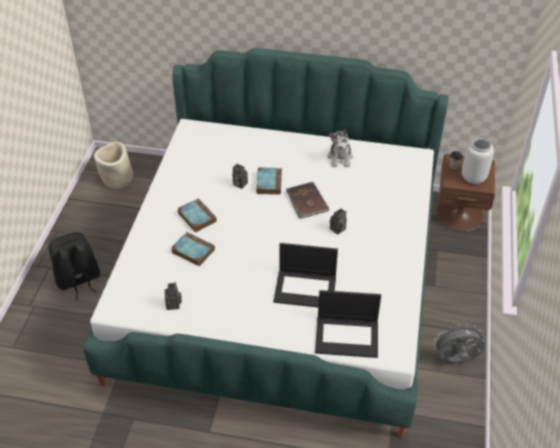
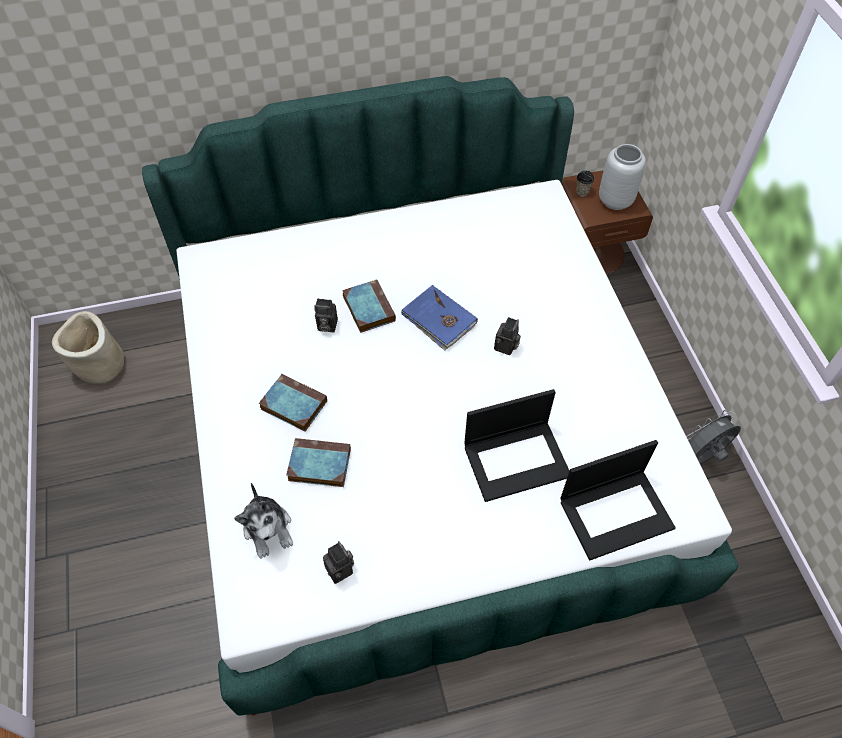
camera: 25 degrees left, 10 degrees up
black backpack [49,232,100,300] -> none
brown book [286,182,329,219] -> blue book [401,285,478,351]
plush toy [328,129,353,167] -> plush toy moved to [234,483,293,559]

